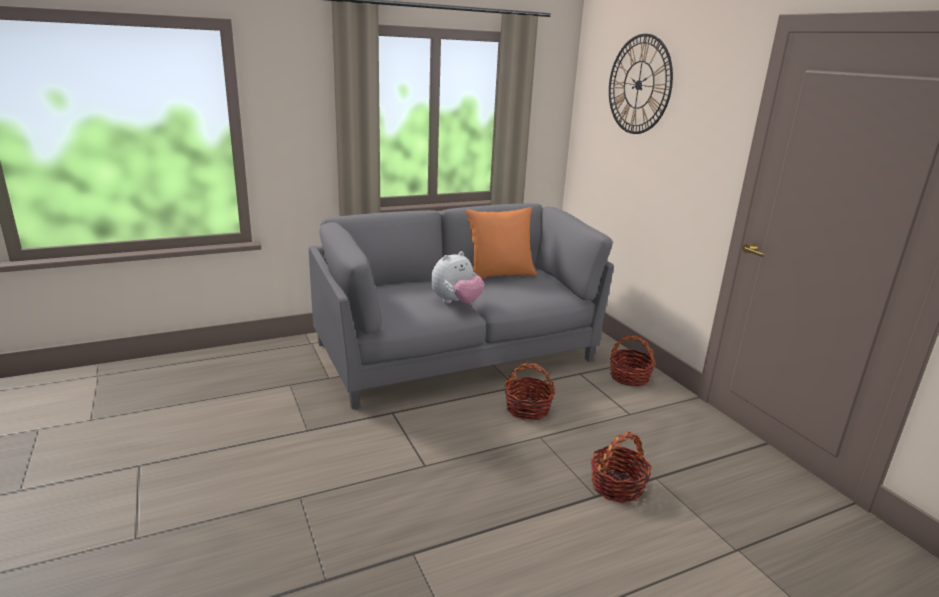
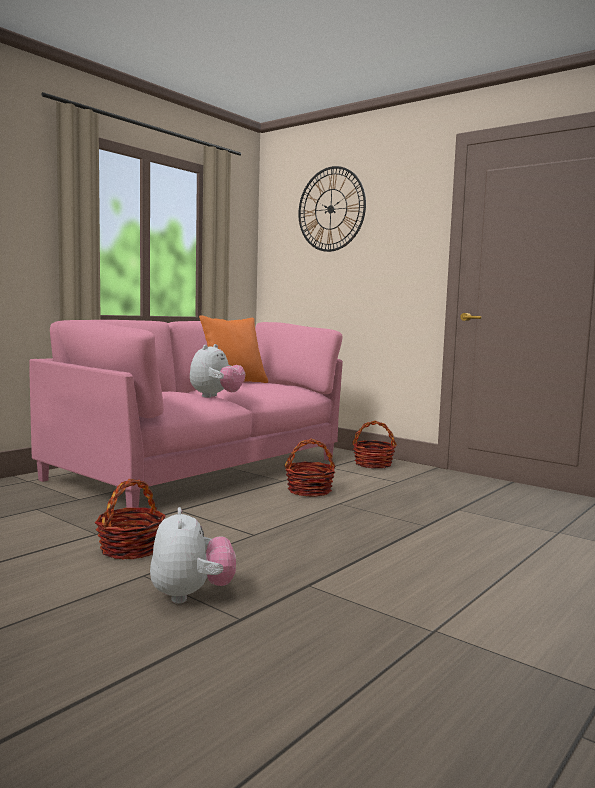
camera: 25 degrees left, 15 degrees down
grey sofa [309,203,614,409] -> pink sofa [29,320,343,508]
basket [590,432,652,503] -> basket moved to [95,479,166,560]
none -> plush toy [150,507,236,604]

